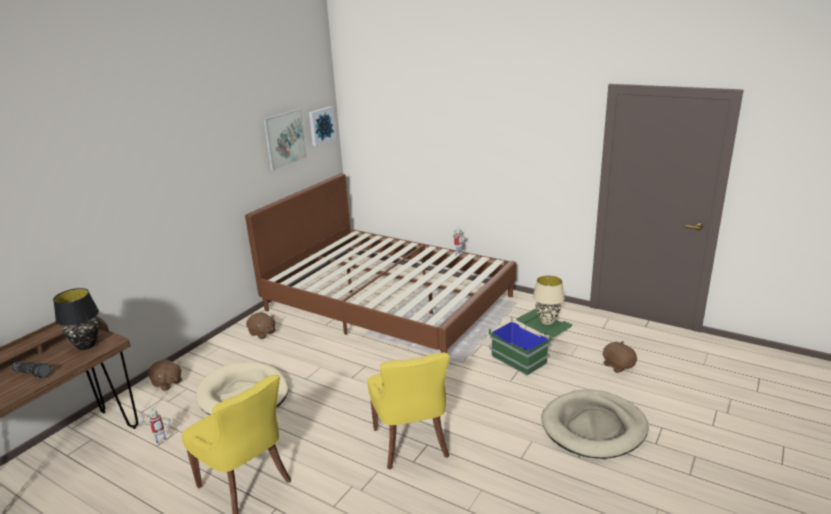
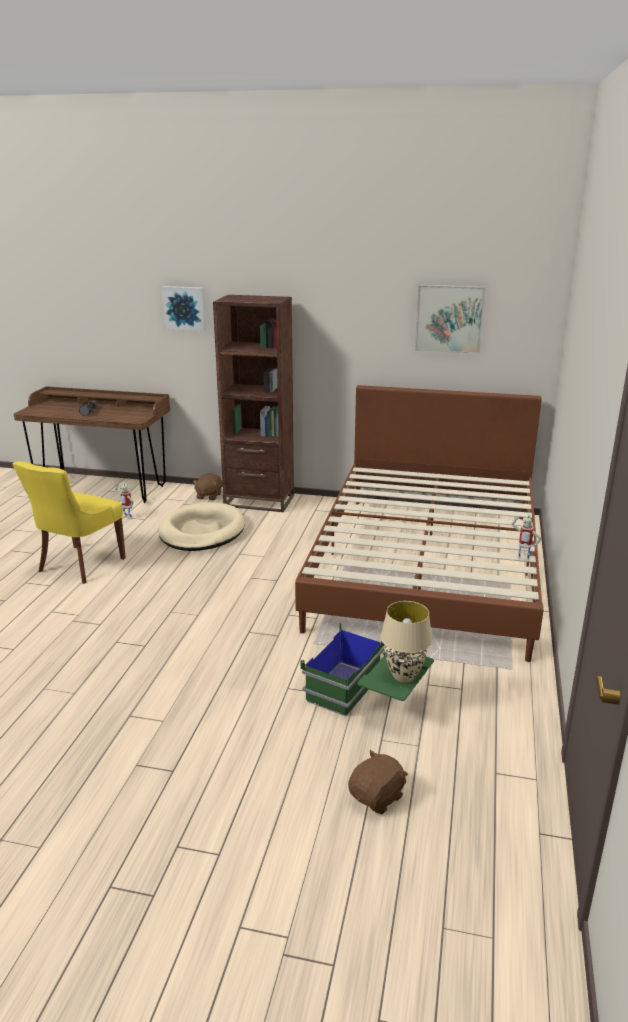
camera: 70 degrees right, 0 degrees up
black table lamp [53,288,99,350] -> none
brown plush toy [246,312,275,339] -> none
picture [309,106,336,146] -> picture moved to [162,286,206,331]
yellow chair [367,352,450,470] -> none
beige dog bed [541,390,649,459] -> none
none -> brown bookcase [213,295,294,512]

